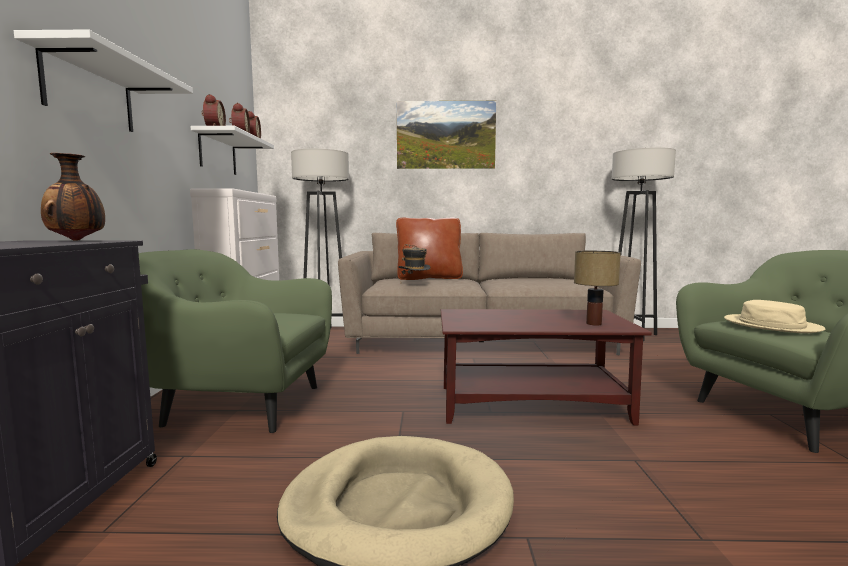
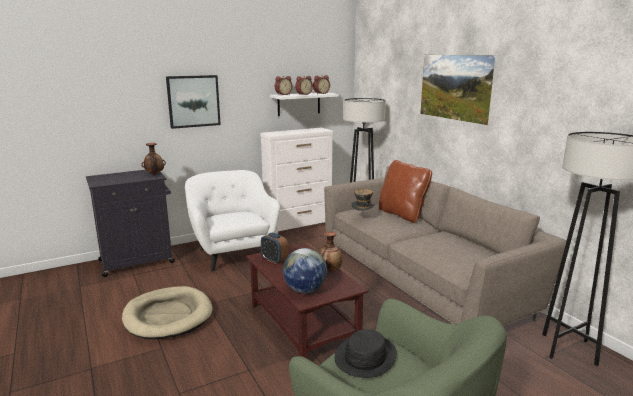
camera: 60 degrees right, 10 degrees up
white shelf [14,29,193,132] -> picture [166,75,221,129]
green armchair [139,249,332,433] -> white armchair [185,170,280,272]
table lamp [574,251,621,325] -> globe [283,248,327,293]
beige hat [724,300,826,333] -> black hat [335,329,397,378]
none -> alarm clock [261,233,288,264]
none -> vase [319,232,342,272]

